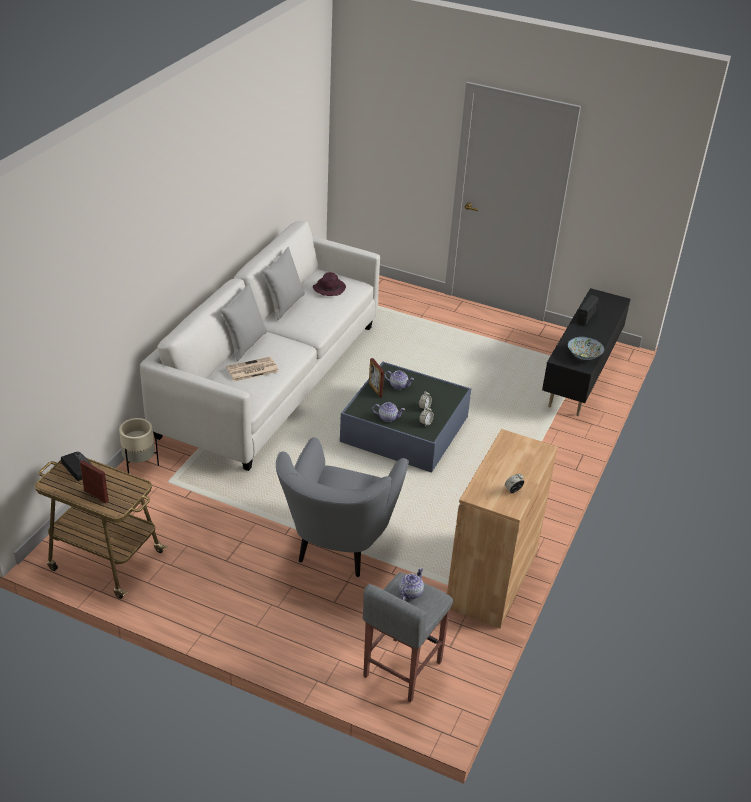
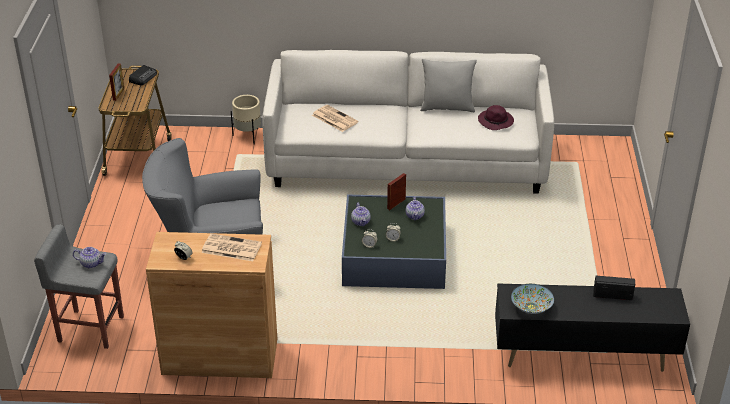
camera: 70 degrees right, 0 degrees up
grey pillow [221,283,267,361] -> none
none -> newspaper [201,233,262,261]

